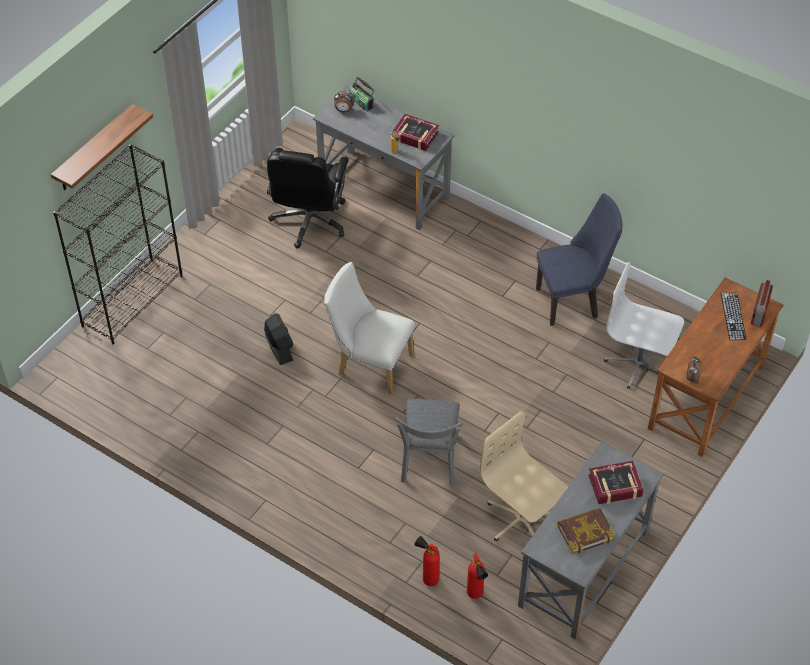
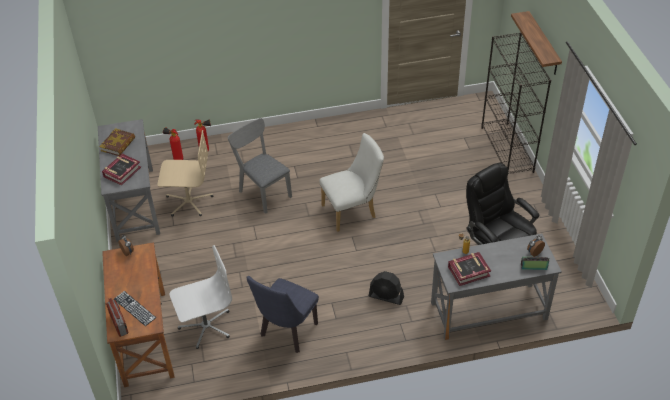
camera: 135 degrees right, 5 degrees down
black fan [264,313,294,365] -> black fan moved to [369,271,404,305]

